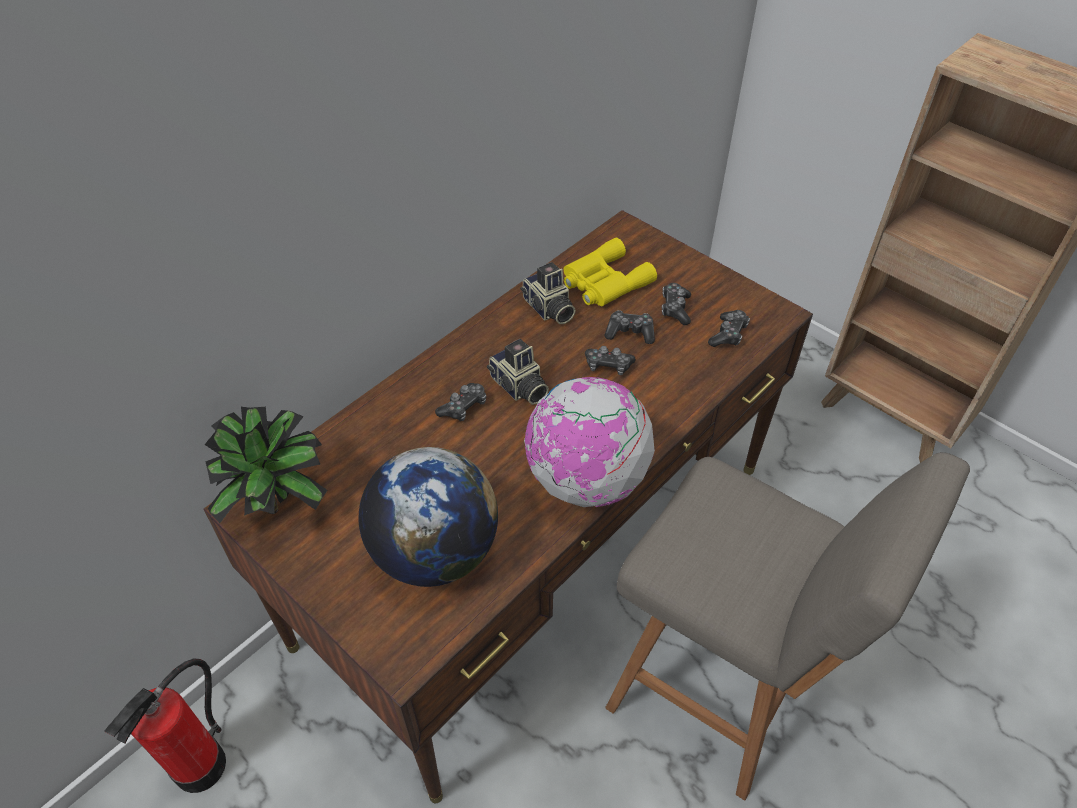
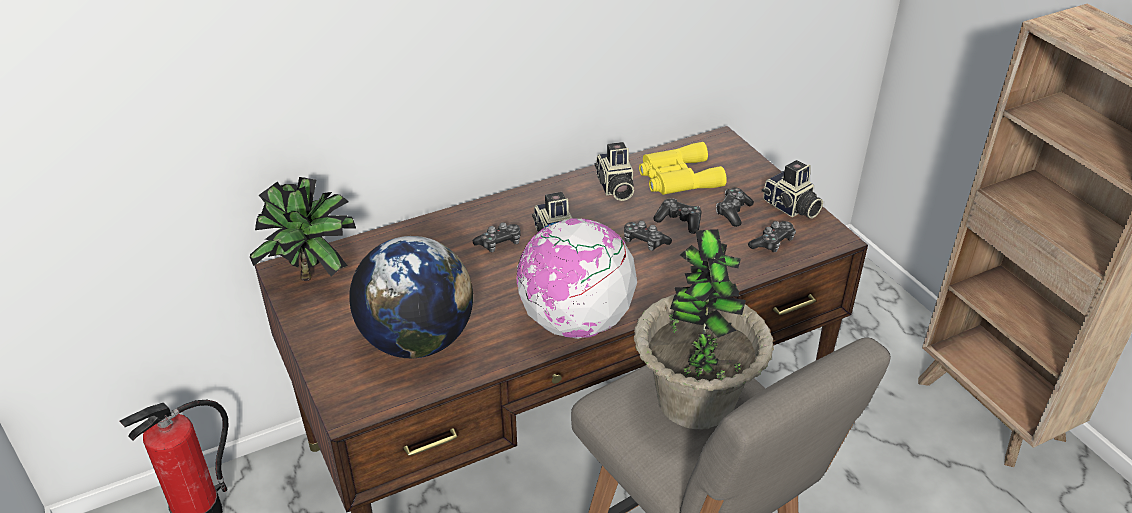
camera: 20 degrees right, 10 degrees down
none -> potted plant [634,229,774,429]
none -> camera [762,160,823,218]

